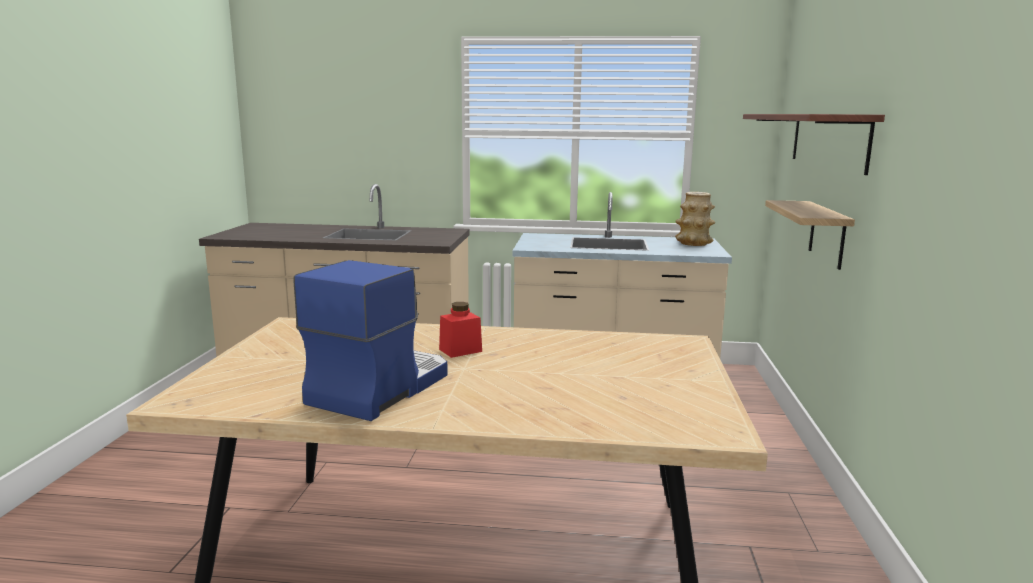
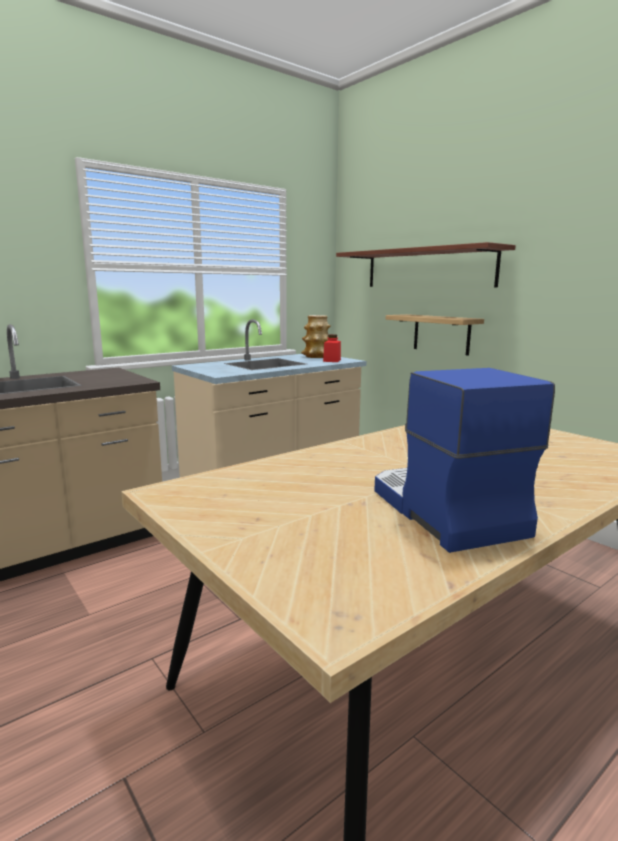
camera: 45 degrees left, 0 degrees up
red jar [439,302,482,358] -> red jar moved to [323,334,341,362]

